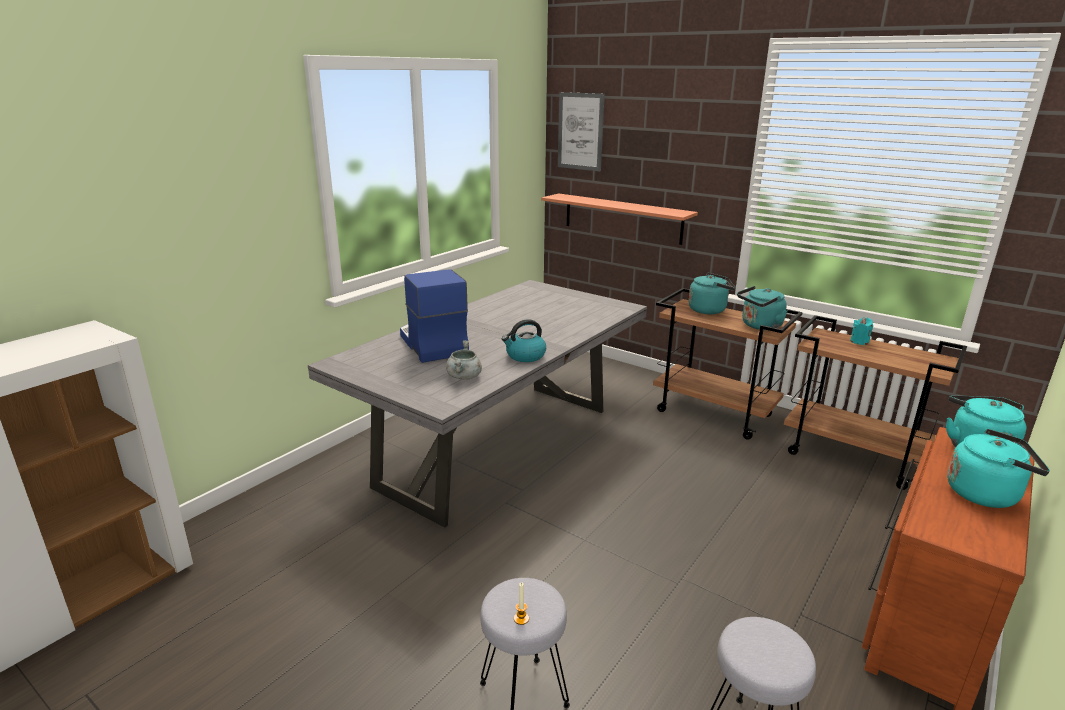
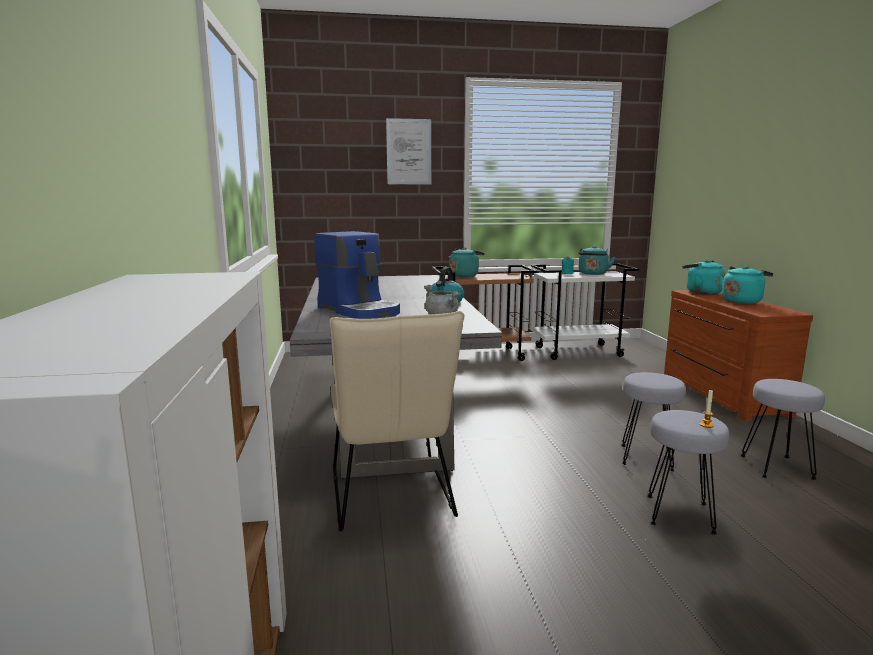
camera: 45 degrees left, 10 degrees down
coffee machine [400,269,469,363] -> coffee machine turned 150 degrees counterclockwise [314,231,400,319]
shelf [541,193,698,245] -> none
picture [558,92,605,171] -> picture moved to [386,118,431,184]
turquoise kettle [737,286,787,330] -> turquoise kettle moved to [579,246,615,275]
brown cart [784,315,967,490] -> white cart [531,263,639,360]
none -> beige chair [329,311,464,532]
none -> grey stool [621,372,686,472]

